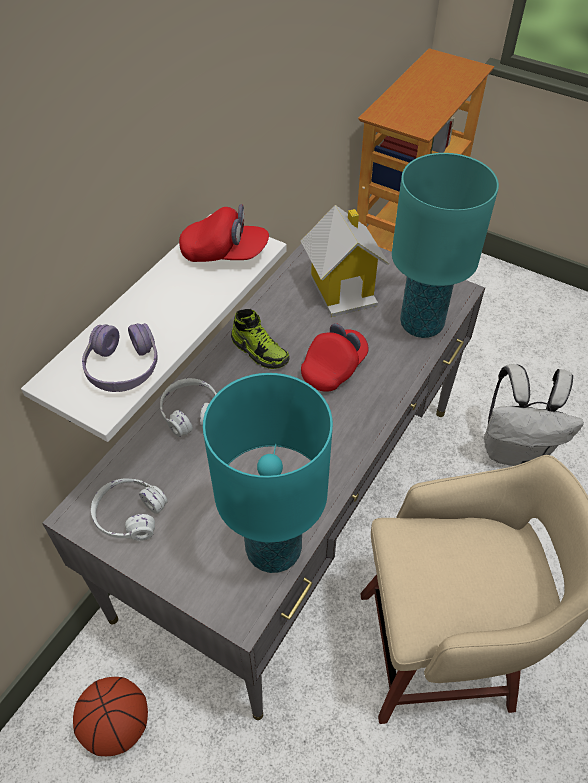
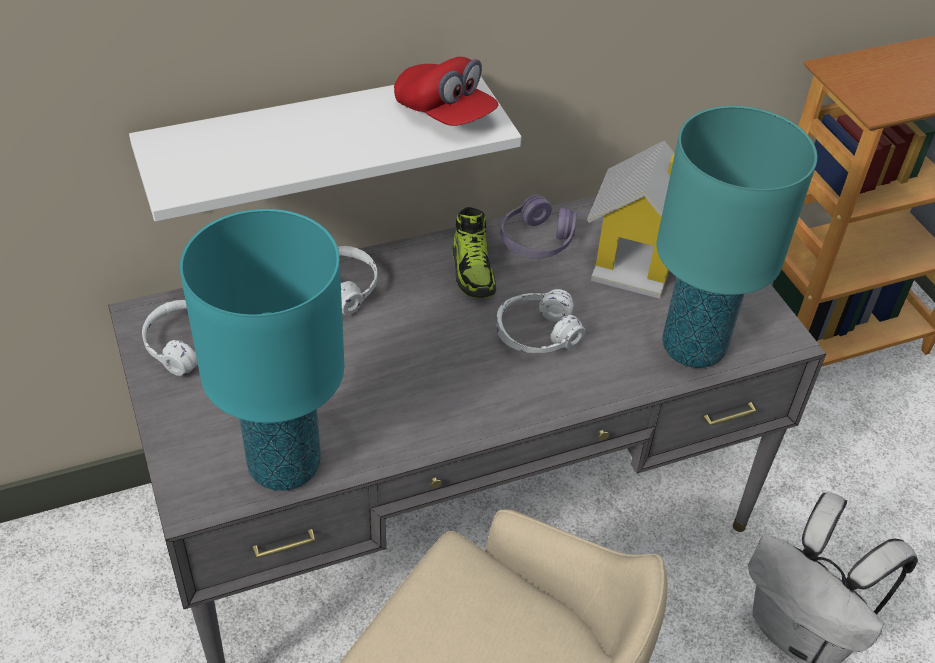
camera: 35 degrees right, 5 degrees down
basketball [73,677,148,756] -> none
purple headphones [82,323,158,392] -> purple headphones moved to [501,195,577,259]
red cap [301,323,368,392] -> white headphones [496,289,585,353]

